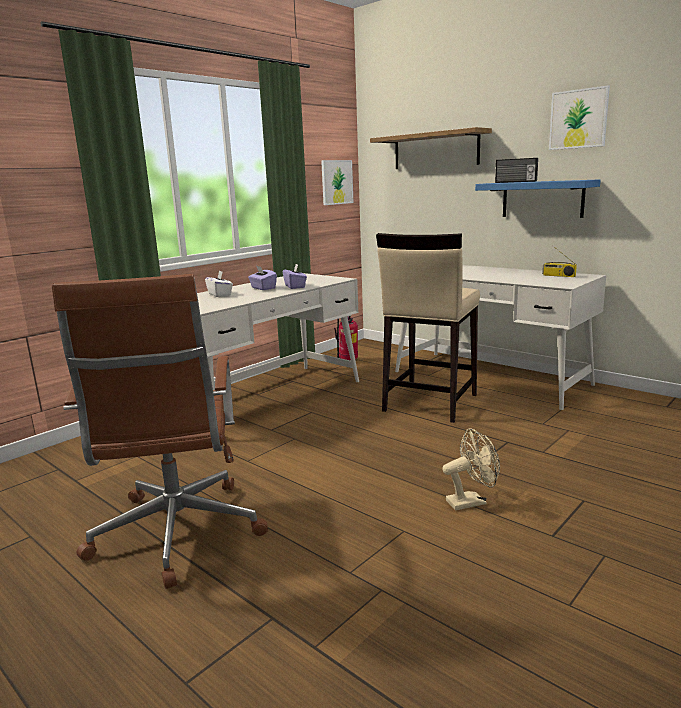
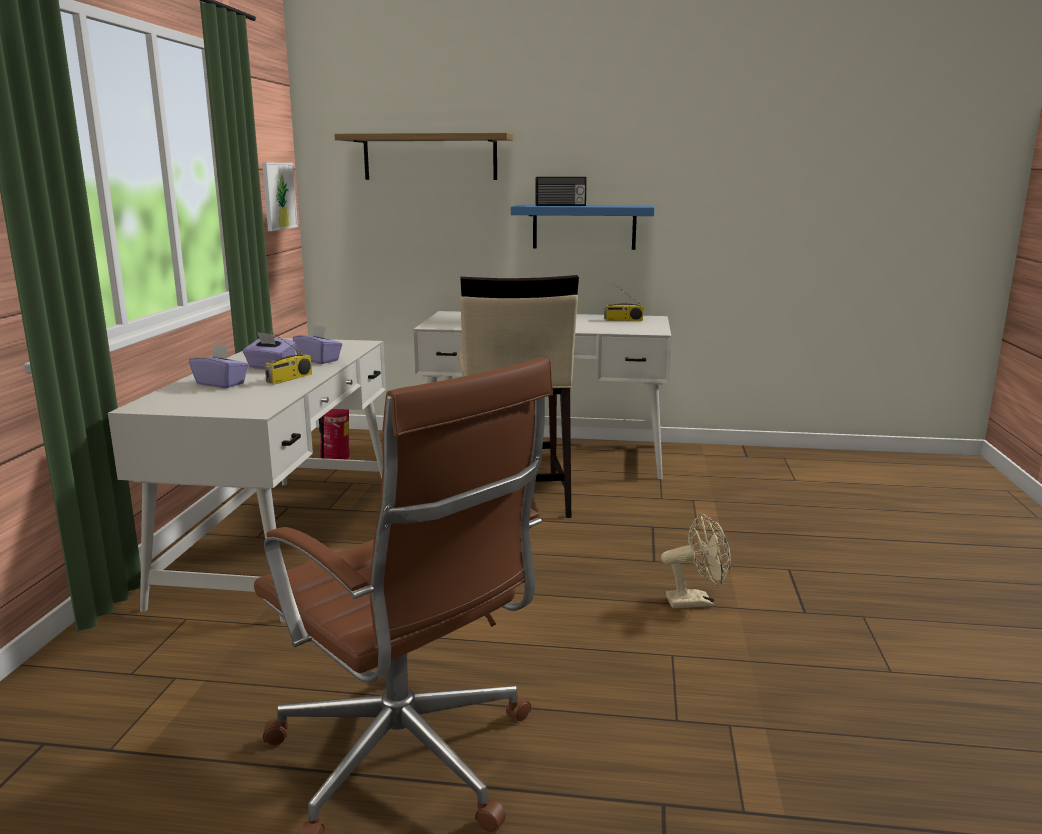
camera: 35 degrees left, 0 degrees up
white tissue box [205,271,233,297] -> purple tissue box [189,344,248,388]
beige fan [442,428,500,510] -> beige fan turned 45 degrees clockwise [661,513,731,608]
picture [549,85,610,150] -> none
none -> radio [265,331,312,385]

